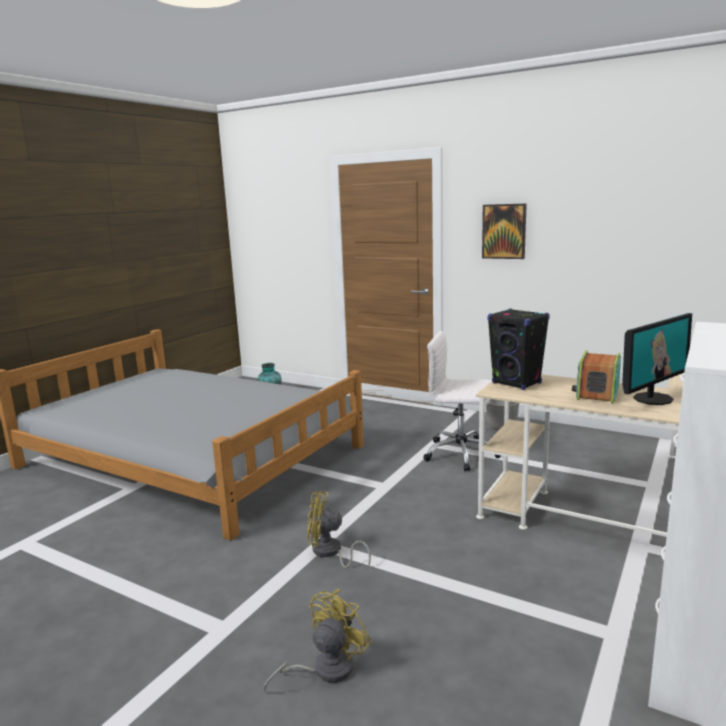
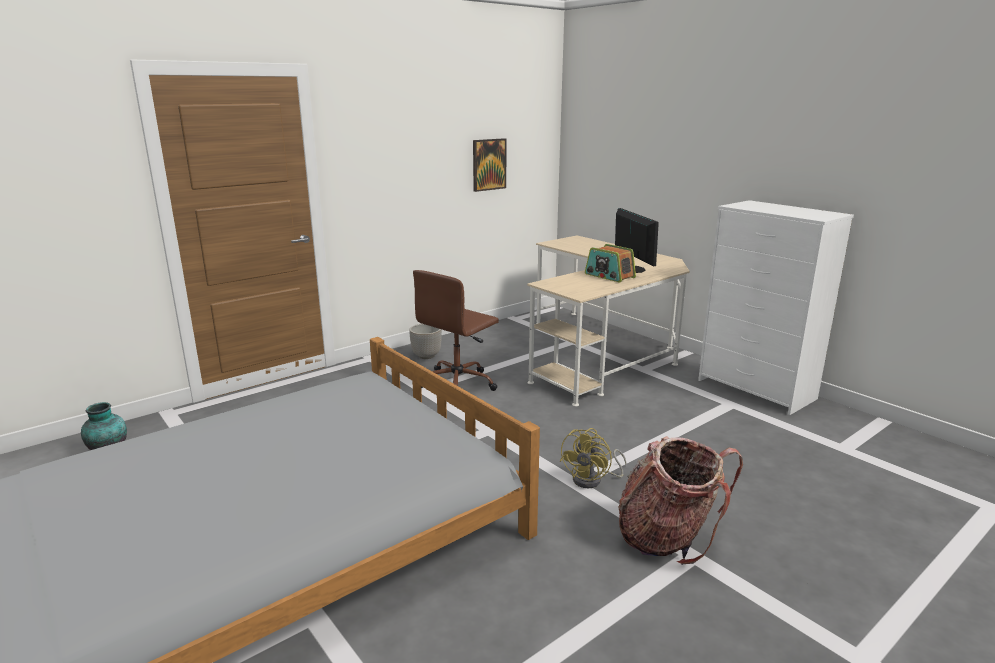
camera: 70 degrees left, 5 degrees up
yellow fan [264,589,372,692] -> none
white office chair [423,331,501,472] -> brown office chair [413,270,499,391]
picture [482,204,527,259] -> picture moved to [473,138,506,192]
black speaker [487,308,550,390] -> none
none -> backpack [618,436,743,565]

